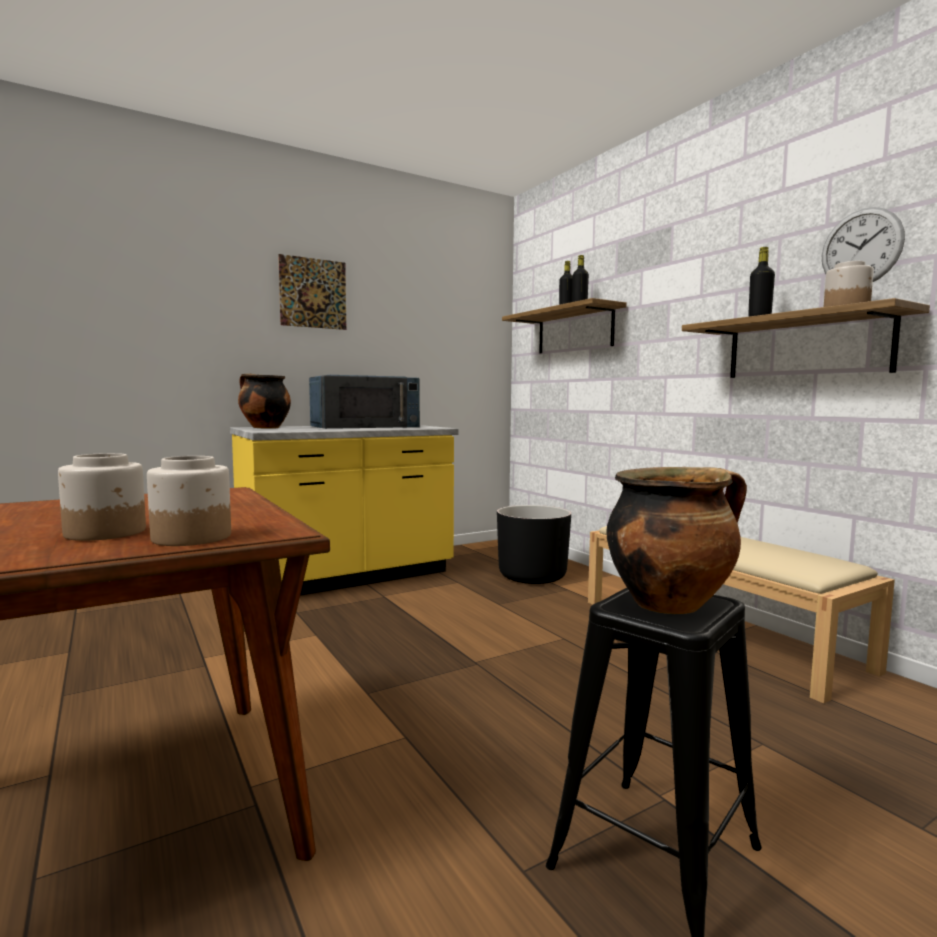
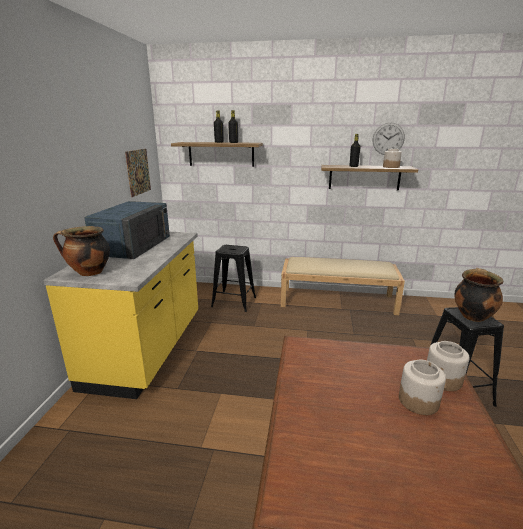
camera: 50 degrees left, 15 degrees up
picture [278,254,346,330] -> picture moved to [125,149,151,197]
black planter [497,505,571,584] -> black stool [211,245,256,312]

